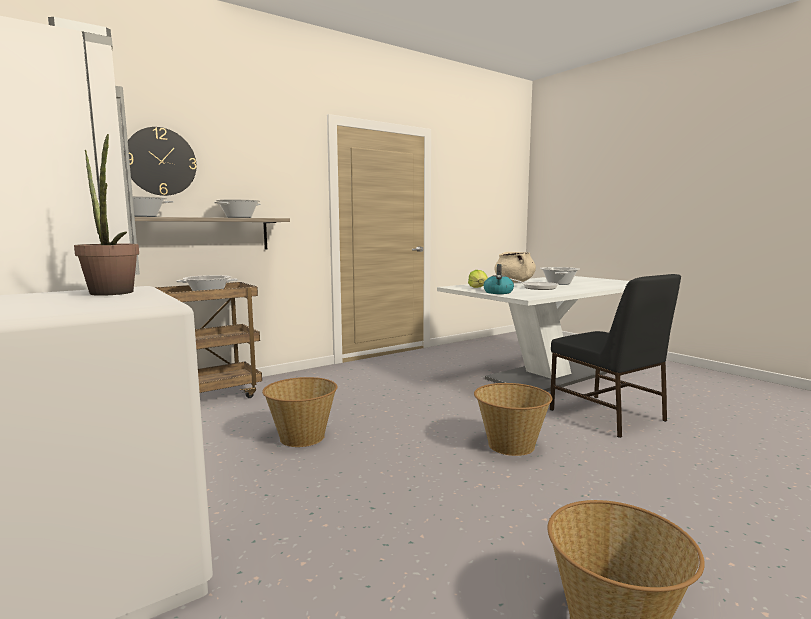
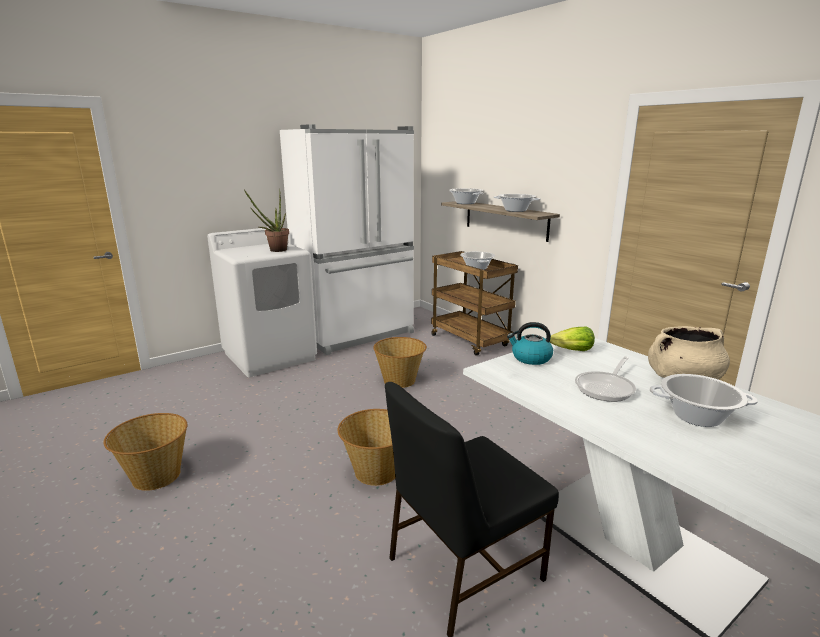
camera: 90 degrees right, 10 degrees up
wall clock [124,127,196,196] -> none

